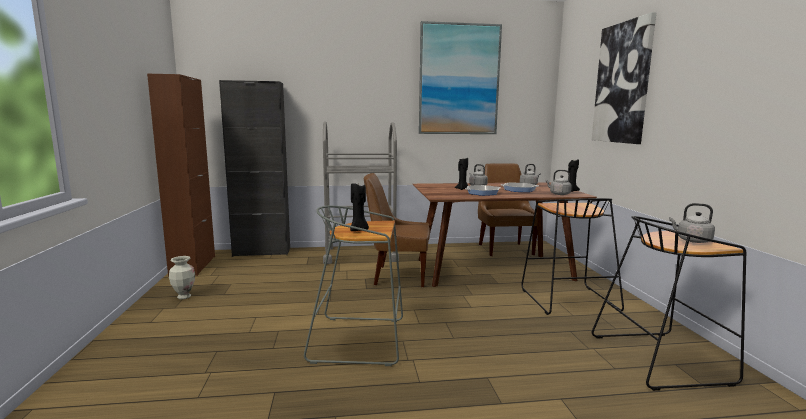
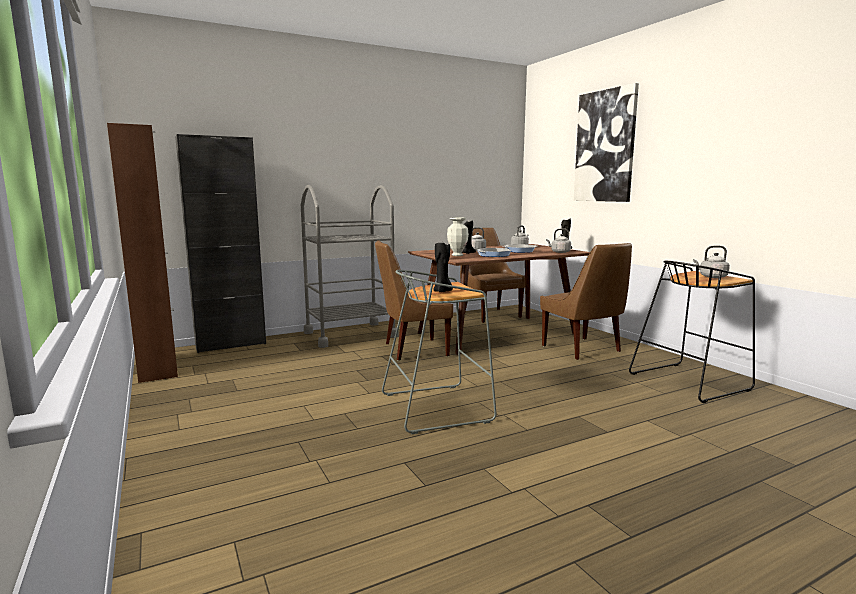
camera: 20 degrees left, 0 degrees up
vase [169,256,195,299] -> vase moved to [447,217,469,256]
picture [419,21,502,134] -> none
black stool [521,198,624,315] -> brown chair [540,243,632,360]

